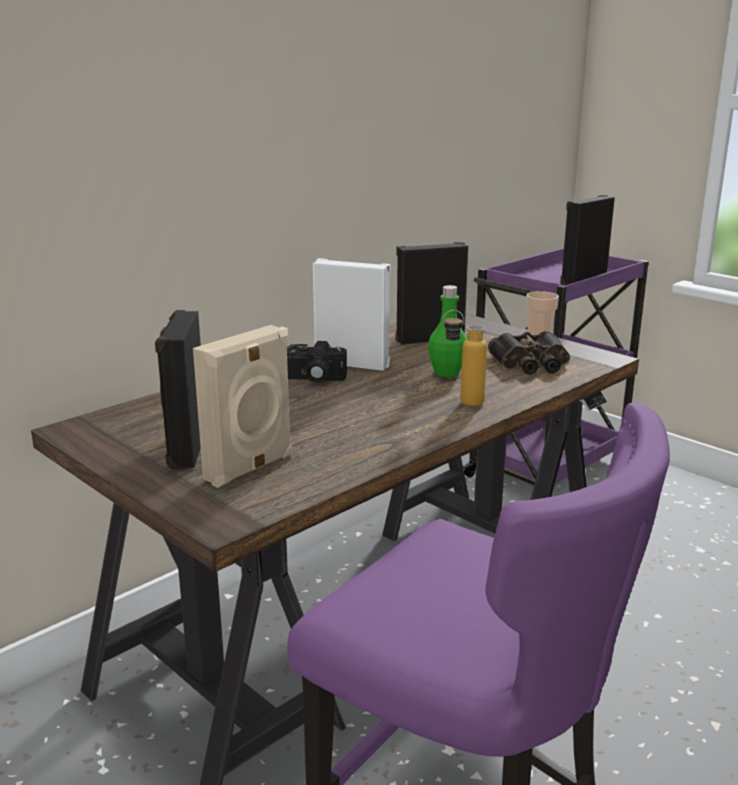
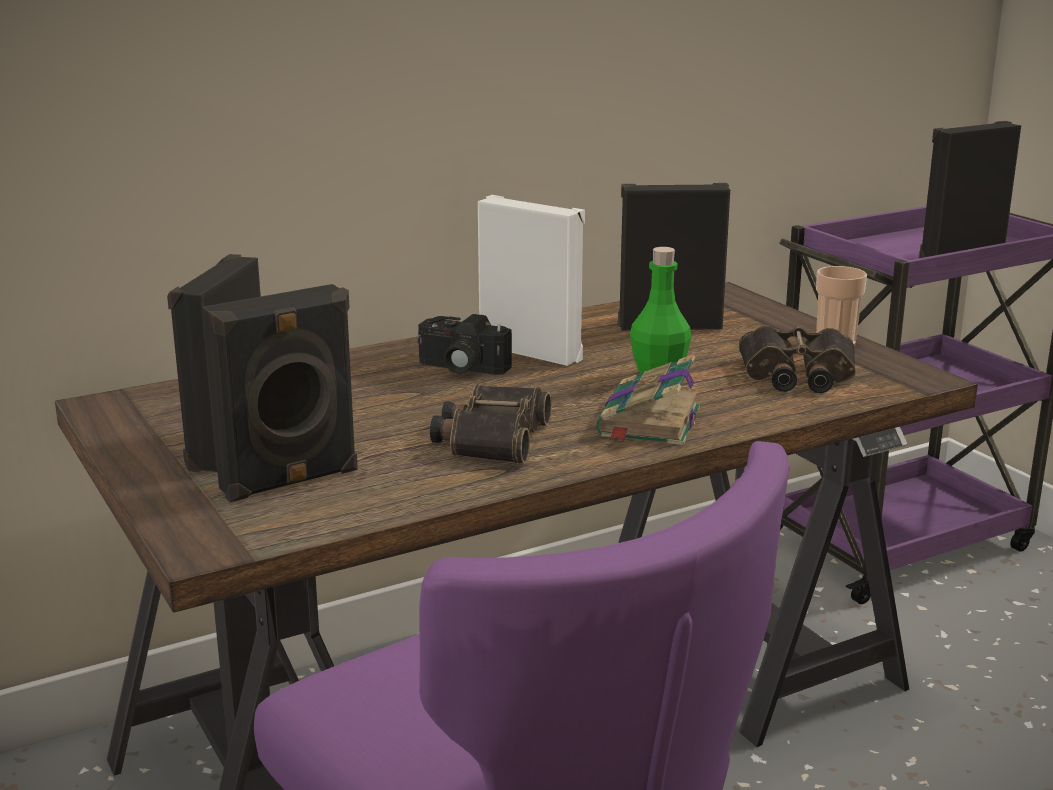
camera: 15 degrees right, 0 degrees up
beige speaker [193,325,292,488] -> black speaker [202,284,358,502]
bottle [443,310,487,406] -> book [596,354,700,445]
none -> binoculars [430,385,552,464]

